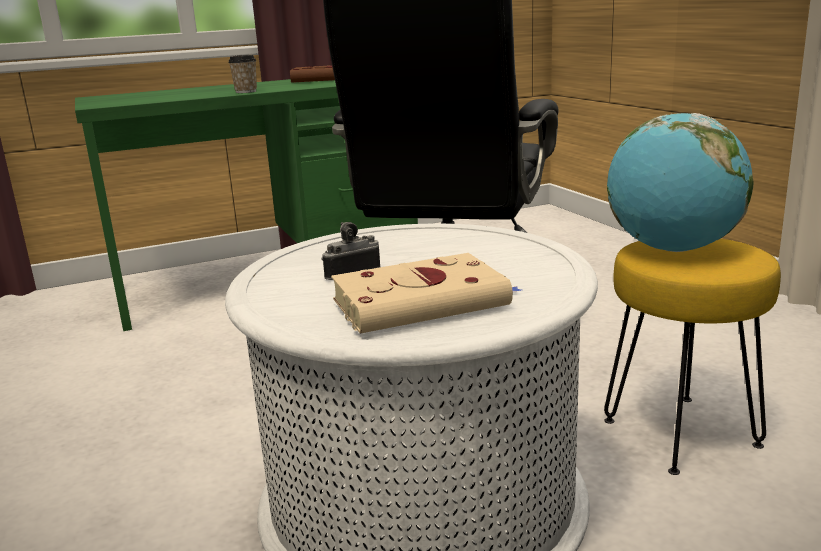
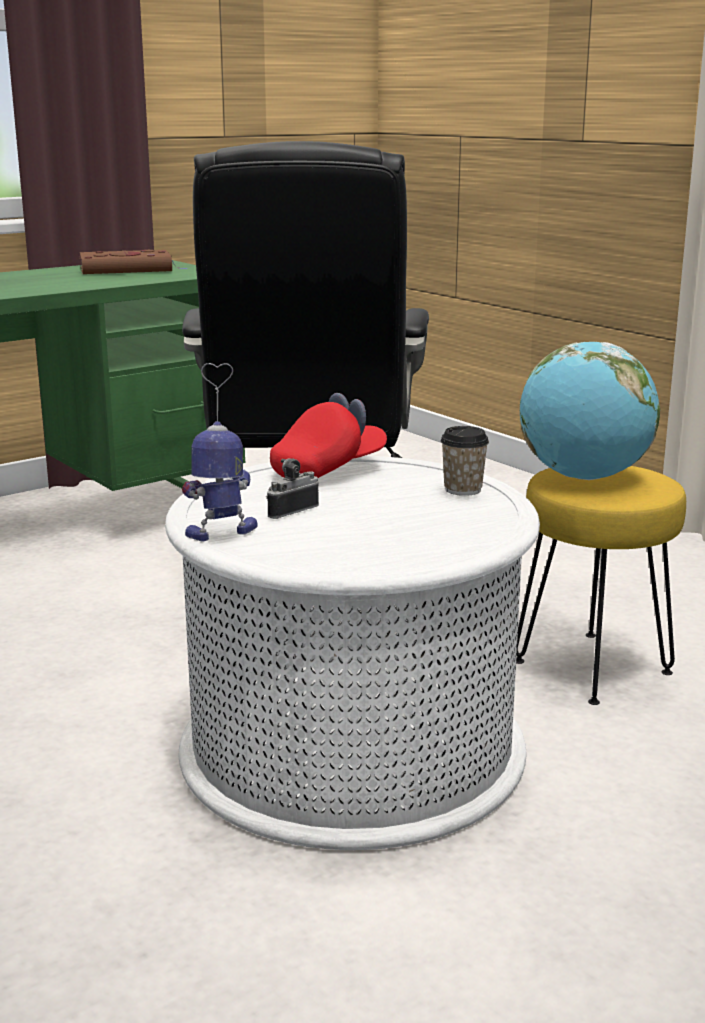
camera: 15 degrees left, 0 degrees up
cup [229,55,257,93] -> cup moved to [440,426,489,496]
beige book [331,253,521,334] -> none
none -> toy robot [182,363,258,542]
none -> red cap [270,393,387,478]

